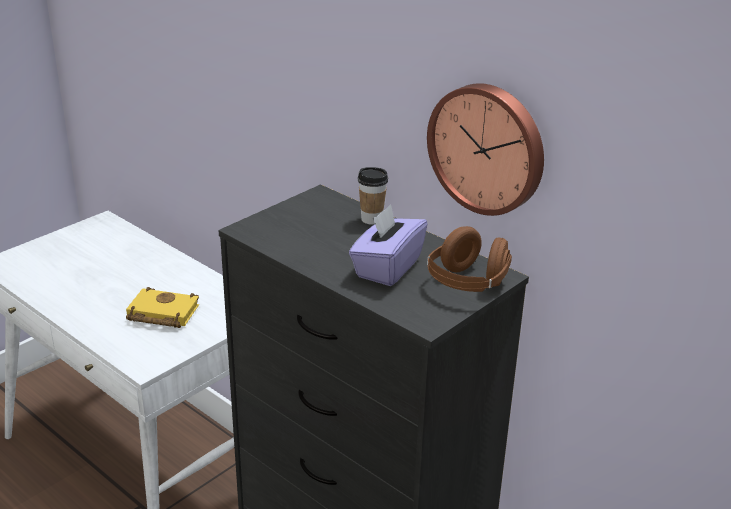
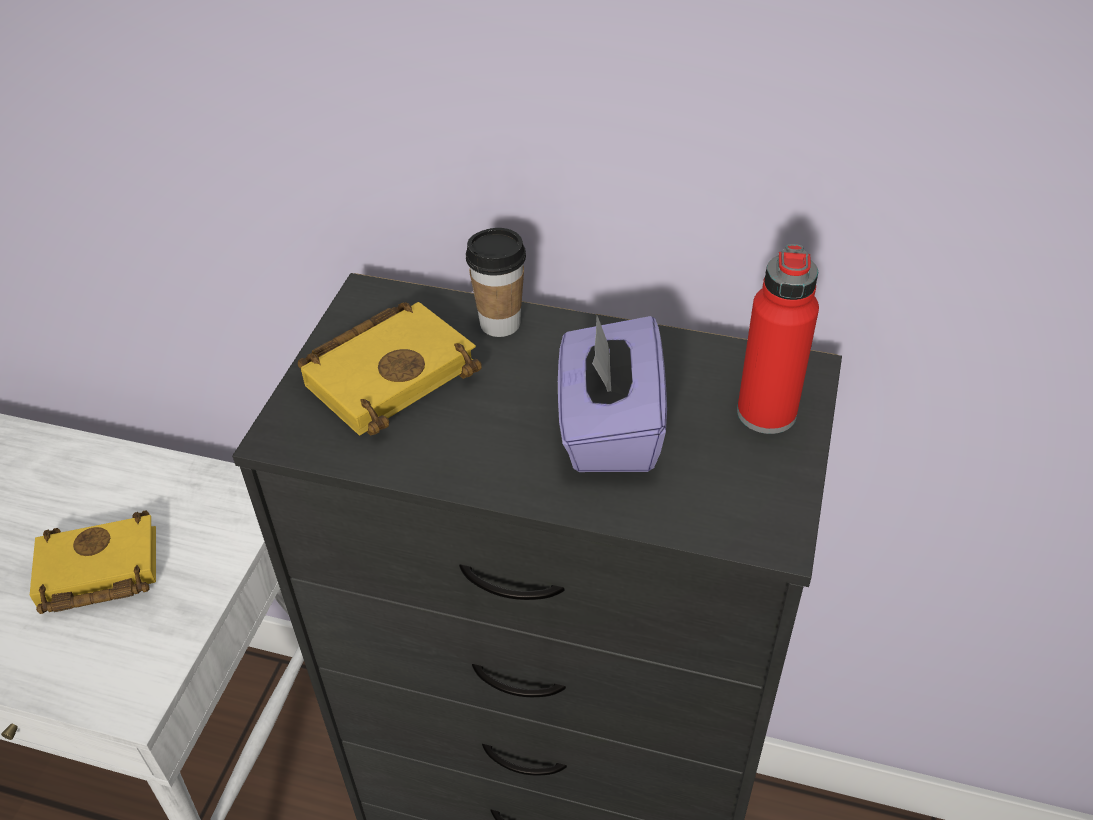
camera: 25 degrees left, 15 degrees up
wall clock [427,83,544,216] -> none
brown headphones [427,226,512,292] -> red bottle [737,244,819,434]
none -> yellow book [298,302,482,436]

